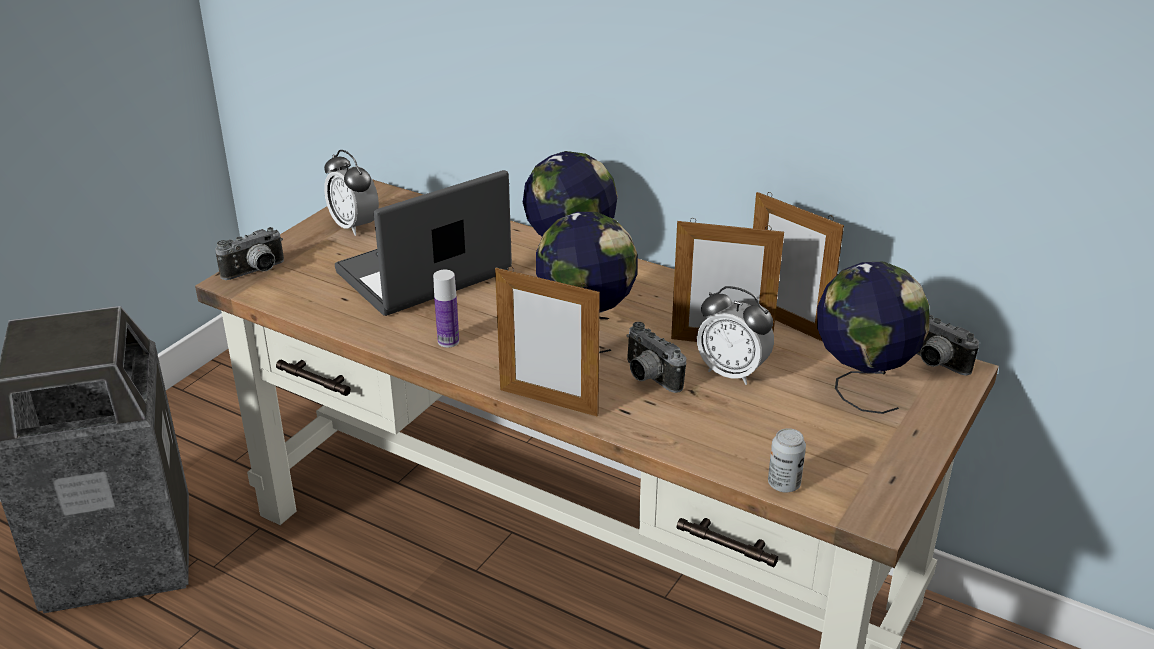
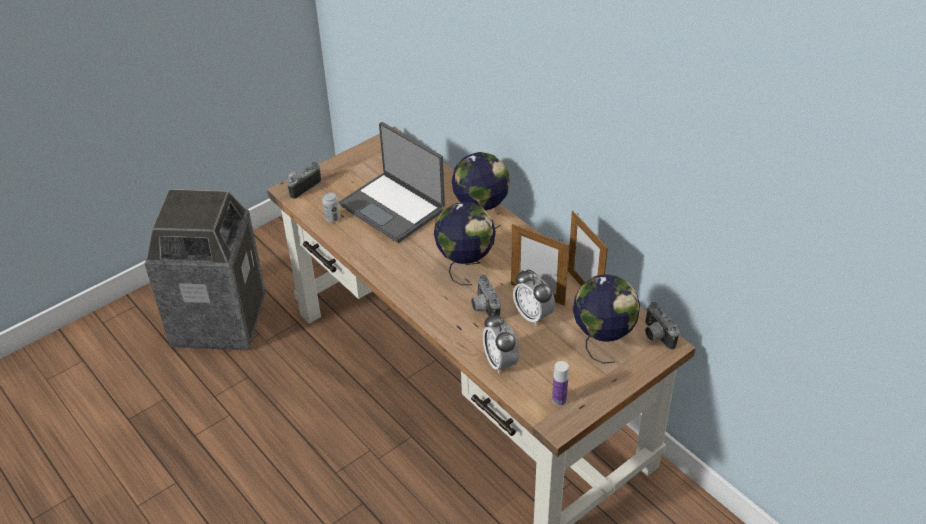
camera: 20 degrees right, 10 degrees up
camera [215,227,284,280] -> camera turned 150 degrees clockwise [287,162,321,199]
alarm clock [324,150,379,236] -> alarm clock moved to [483,313,519,374]
laptop [335,170,512,316] -> laptop turned 120 degrees counterclockwise [339,122,445,243]
bottle [433,270,459,348] -> bottle moved to [552,361,569,406]
picture frame [495,266,600,417] -> none
can [768,428,806,493] -> can moved to [322,192,340,222]

